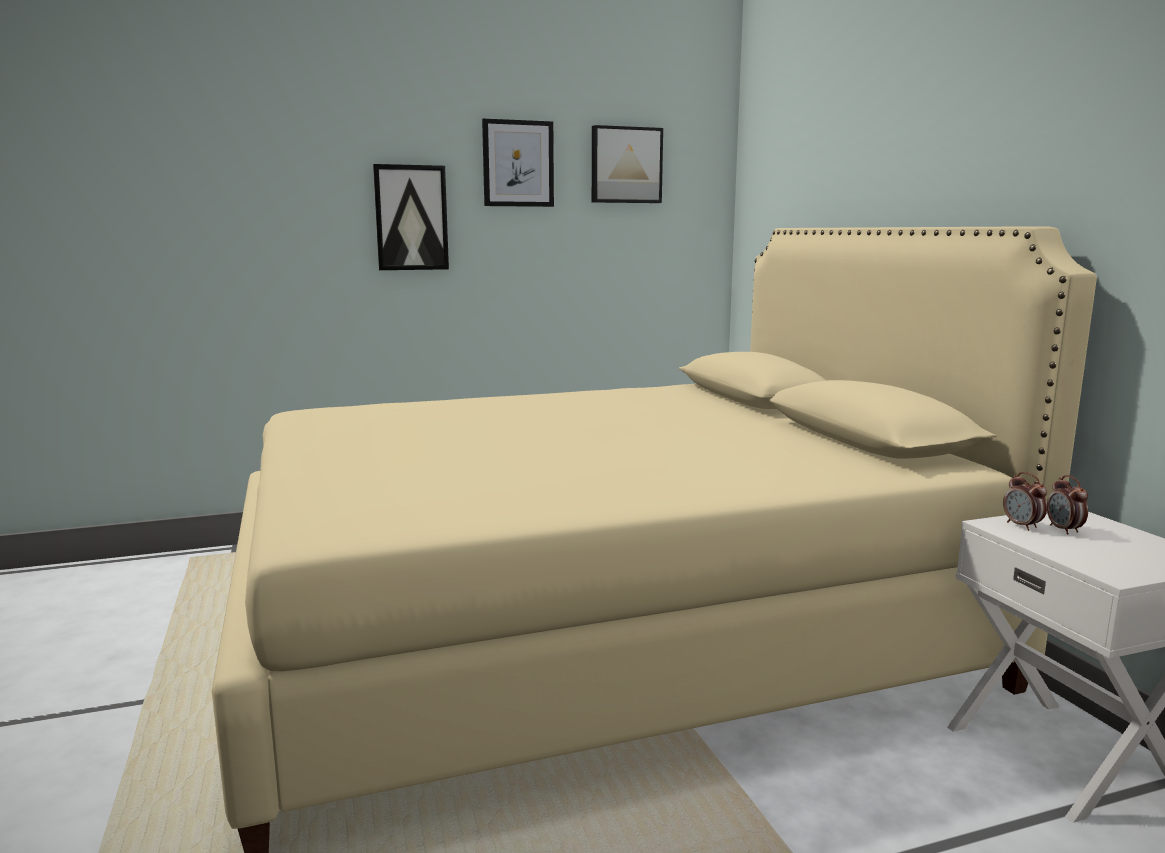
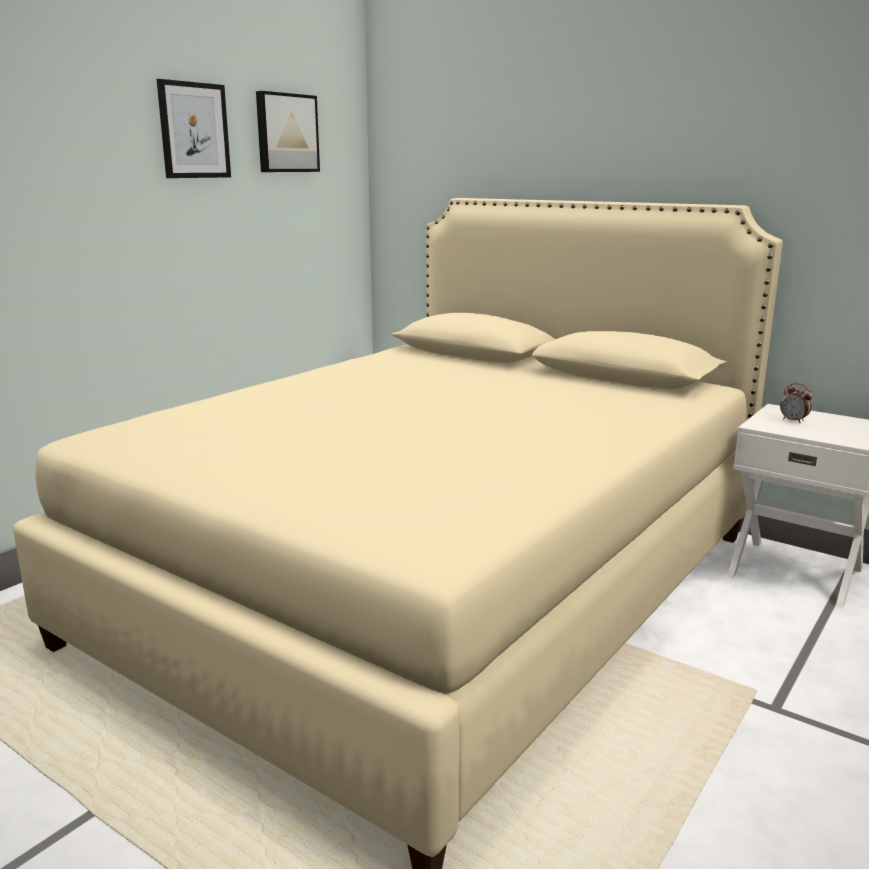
camera: 35 degrees left, 5 degrees up
picture [373,164,449,270] -> none
alarm clock [1003,472,1047,531] -> none

